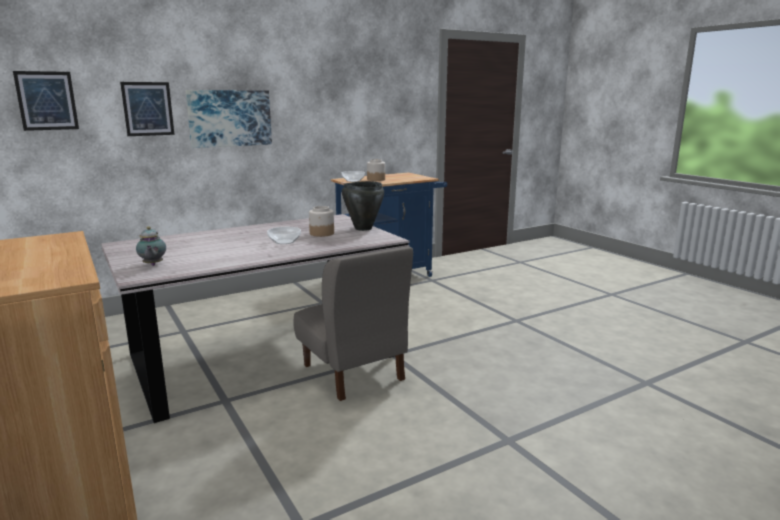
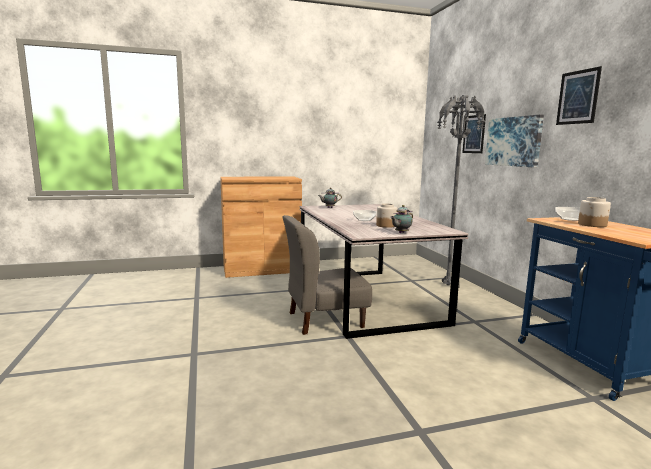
camera: 105 degrees right, 5 degrees down
picture [13,71,79,131] -> picture moved to [556,66,602,125]
black cooking pot [342,181,384,231] -> teapot [390,205,413,233]
none -> grey floor lamp [437,95,486,285]

